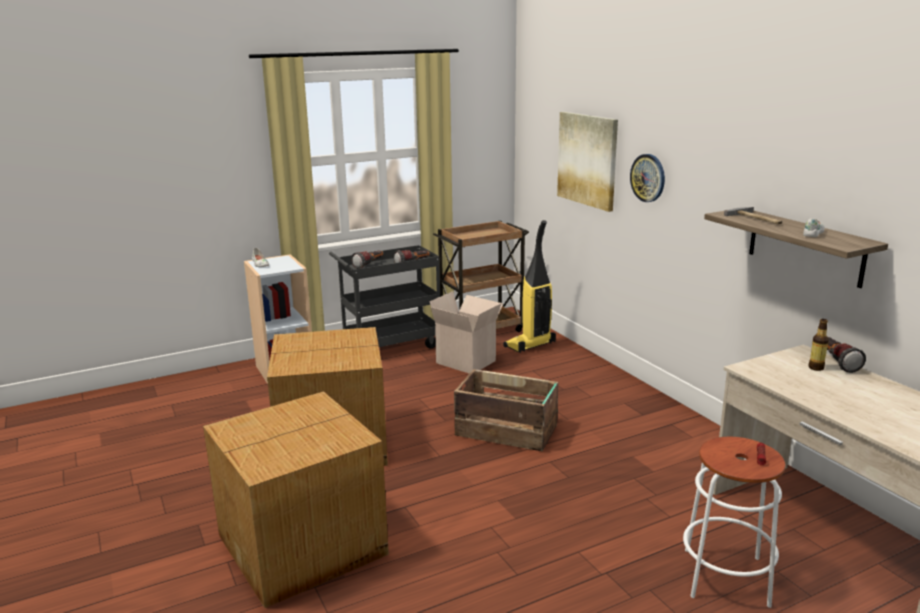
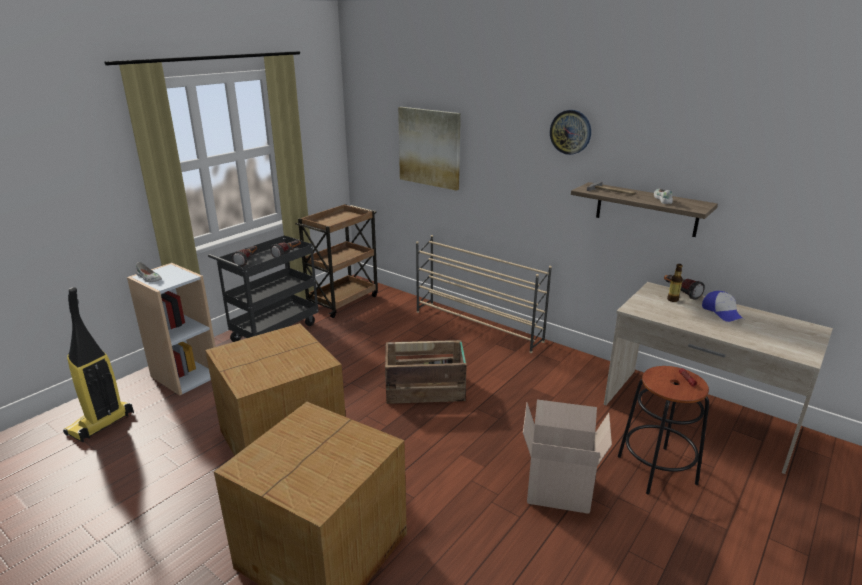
camera: 25 degrees left, 5 degrees up
cardboard box [429,291,503,374] -> cardboard box moved to [523,399,612,514]
vacuum cleaner [503,220,556,353] -> vacuum cleaner moved to [63,287,134,442]
wall clock [630,154,665,202] -> wall clock moved to [550,110,591,155]
white stool [683,437,785,608] -> black stool [618,366,709,495]
none -> beige shoe rack [416,235,552,353]
none -> cap [702,291,744,322]

